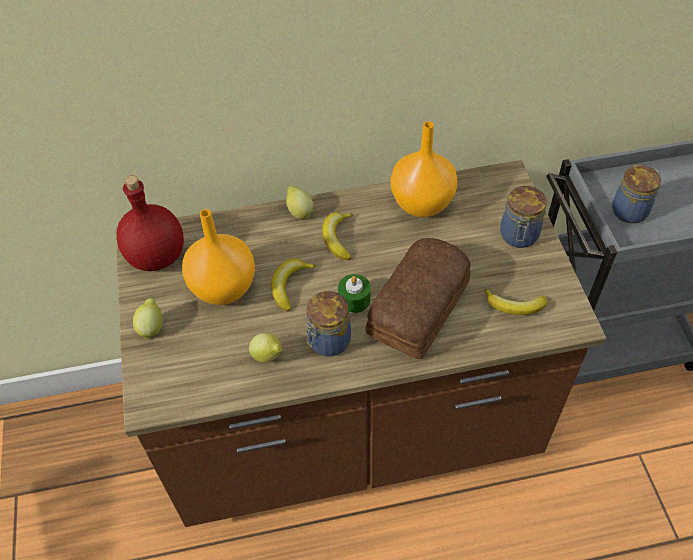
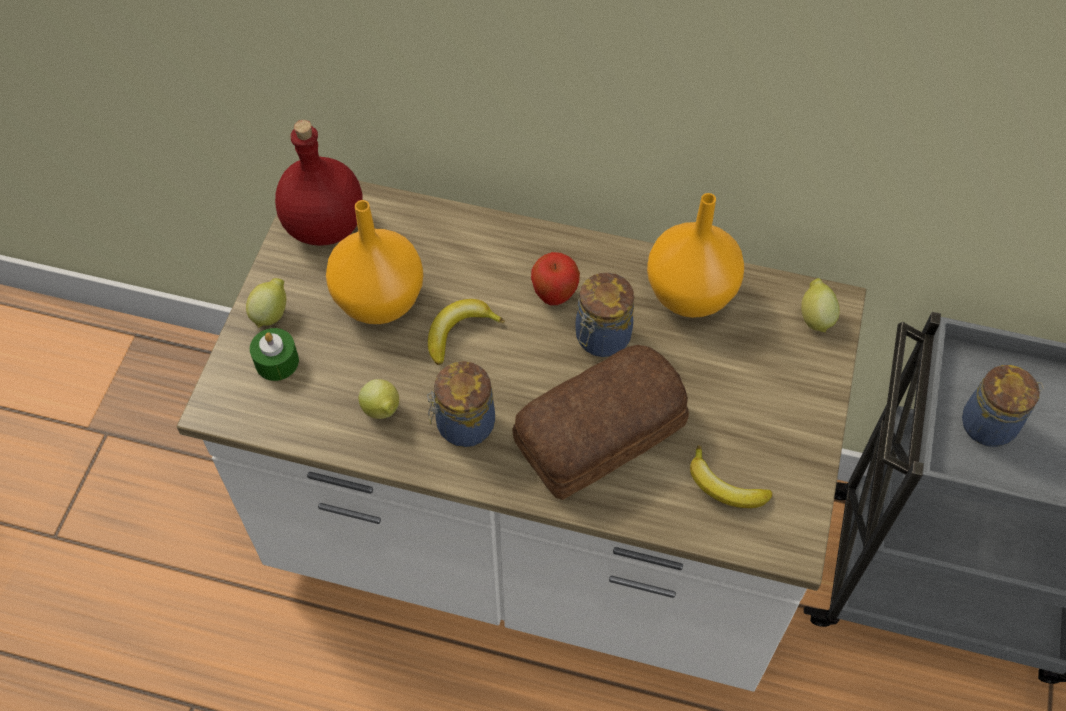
camera: 25 degrees right, 5 degrees up
brown counter [115,160,606,527] -> white counter [177,181,866,692]
lemon [286,185,314,219] -> lemon moved to [801,278,840,333]
banana [322,212,354,260] -> apple [531,252,580,305]
green candle [338,274,371,313] -> green candle moved to [250,328,299,381]
jar [500,186,547,248] -> jar moved to [575,273,634,357]

